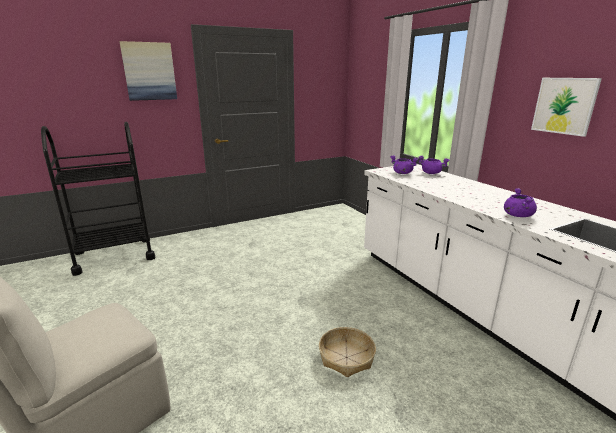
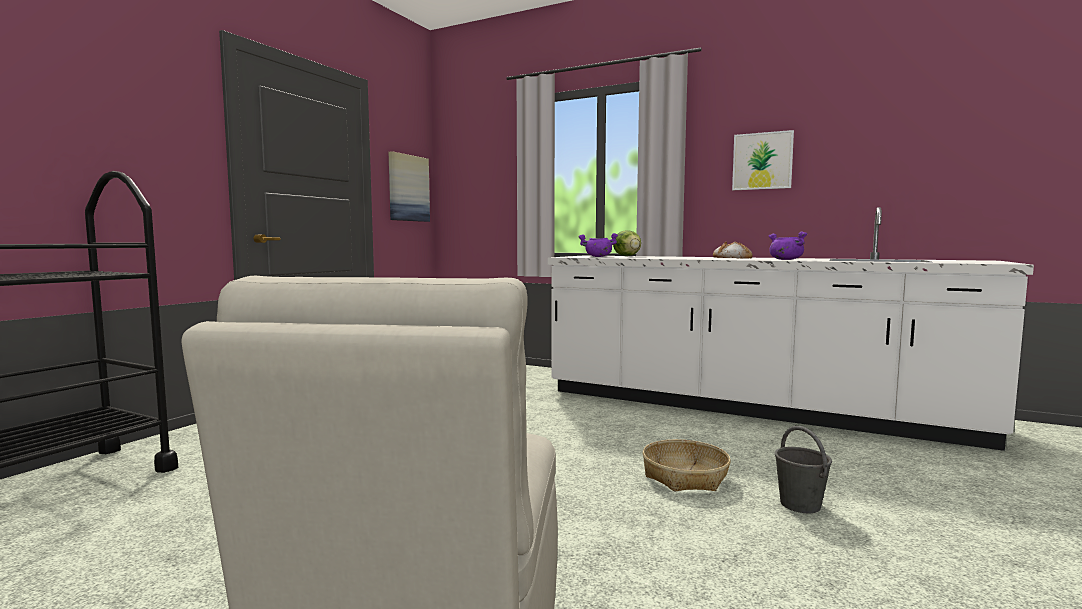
camera: 35 degrees left, 15 degrees down
picture [120,41,177,101] -> picture moved to [388,151,430,222]
purple cooking pot [419,156,449,174] -> lettuce [613,230,641,256]
none -> bread [713,241,753,258]
none -> grey bucket [775,426,832,513]

